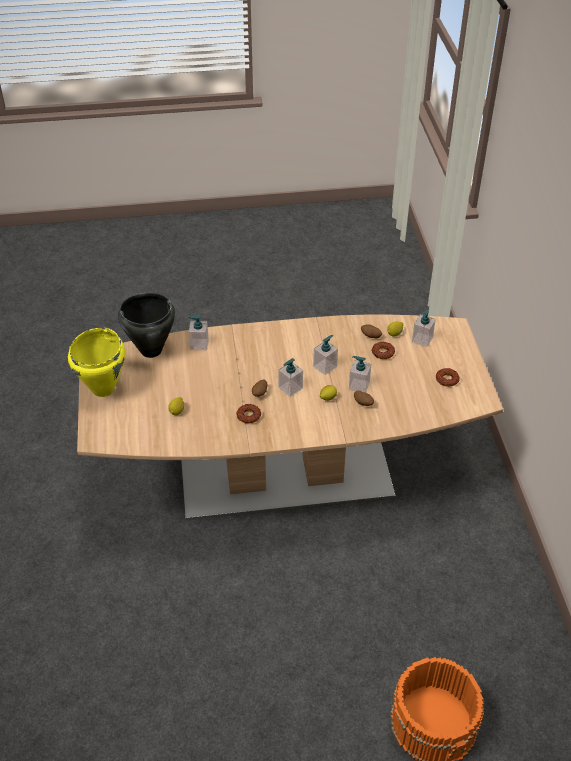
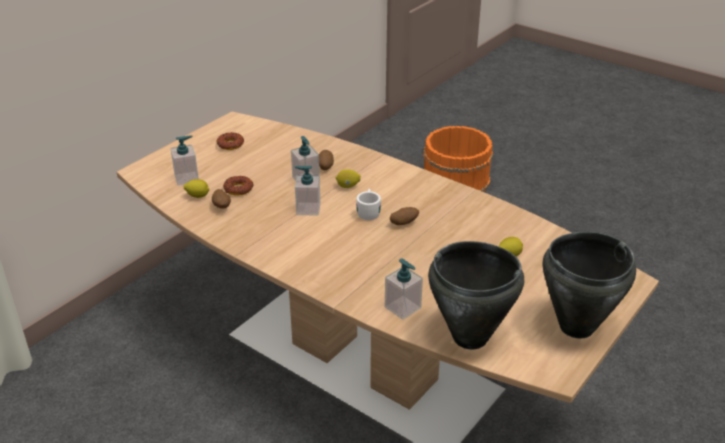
camera: 135 degrees left, 10 degrees down
yellow cooking pot [68,328,125,397] -> black cooking pot [542,232,636,339]
donut [236,404,261,424] -> none
soap dispenser [278,358,303,397] -> white mug [356,189,381,220]

